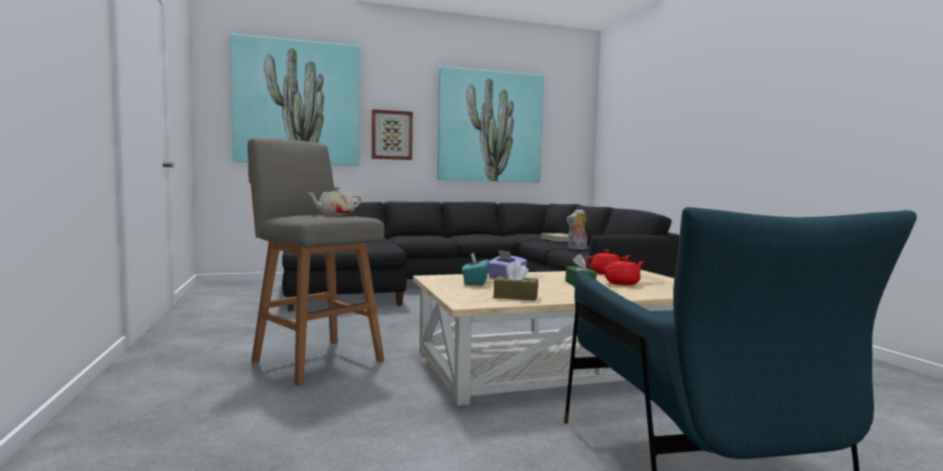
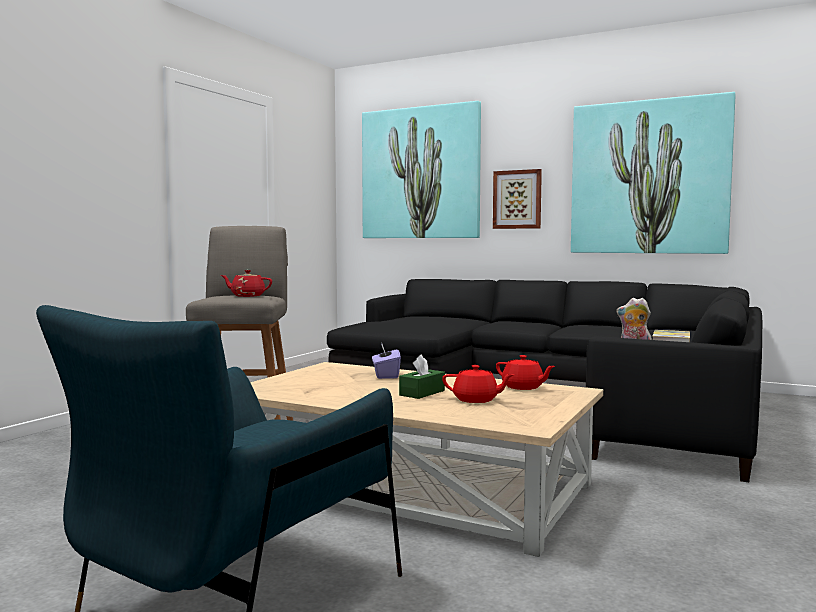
camera: 45 degrees right, 0 degrees up
beige teapot [306,187,361,215] -> red teapot [221,270,272,297]
turquoise tissue box [462,252,489,285] -> none
brown tissue box [494,261,538,301] -> none

